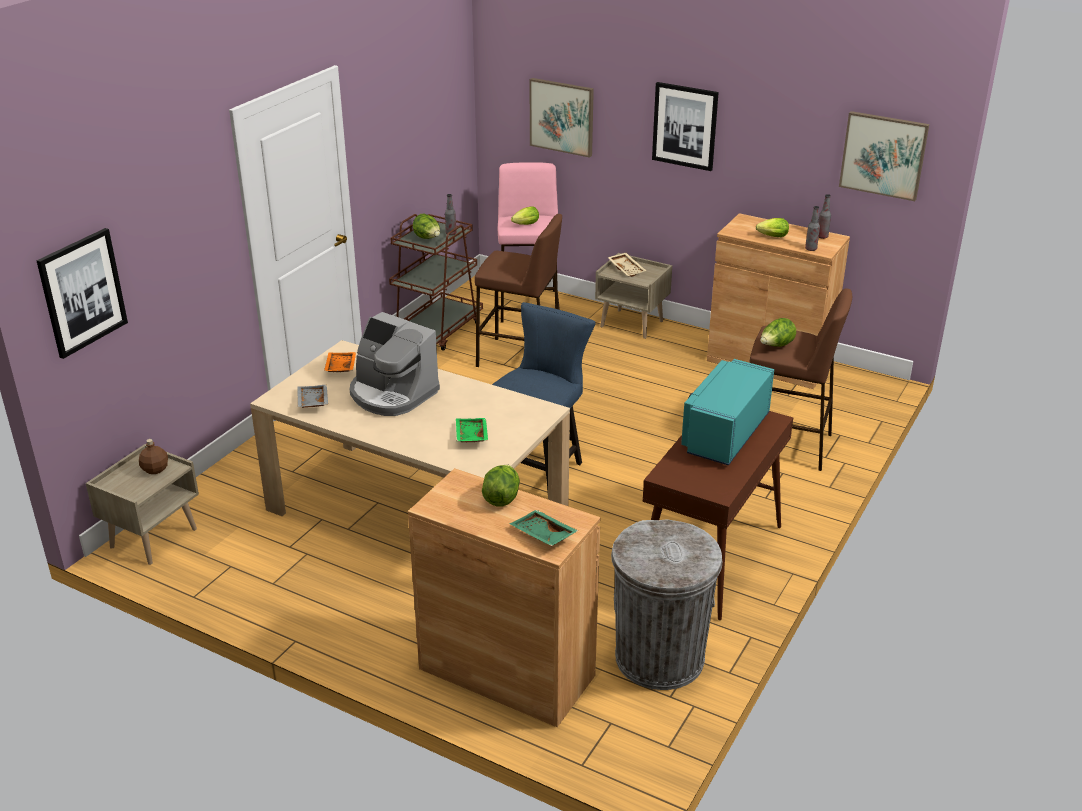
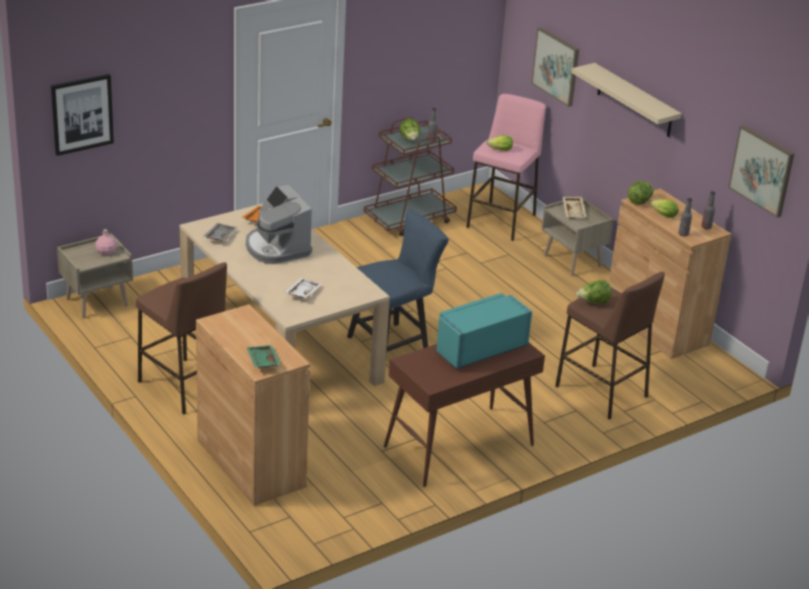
camera: 25 degrees right, 0 degrees up
brown bottle [139,439,168,474] -> pink bottle [95,229,117,256]
green tray [456,418,488,442] -> white tray [285,277,322,298]
brown stool [474,214,562,367] -> brown stool moved to [136,262,227,414]
lettuce [482,465,520,507] -> lettuce moved to [627,181,653,205]
grey trash can [611,519,722,690] -> none
picture [652,82,719,171] -> beige shelf [572,63,682,137]

